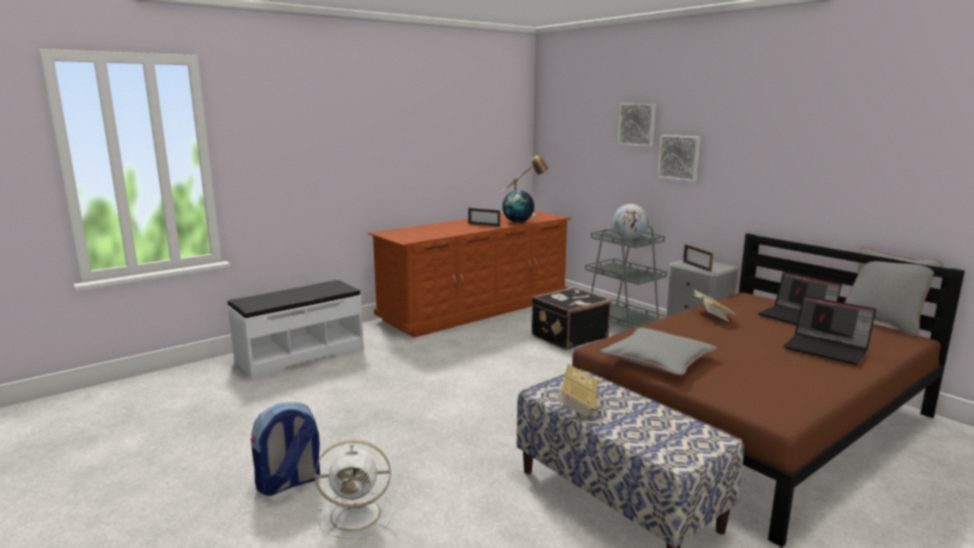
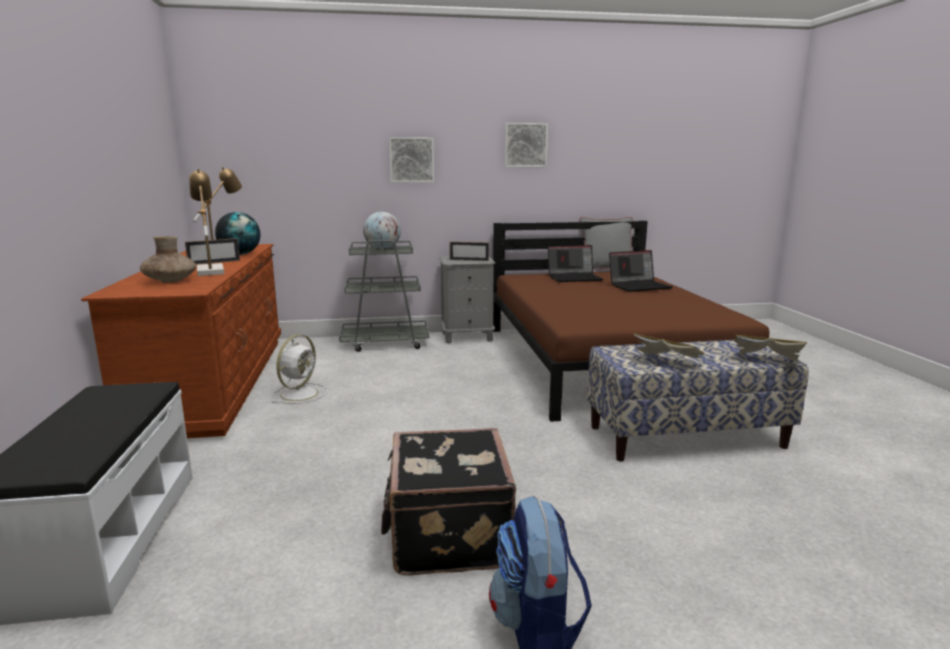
camera: 60 degrees left, 0 degrees up
white fan [315,440,393,538] -> white fan moved to [271,334,328,404]
black suitcase [531,287,612,350] -> black suitcase moved to [381,428,516,575]
grey pillow [600,328,717,375] -> none
picture [618,104,656,147] -> picture moved to [505,123,548,167]
book [691,289,737,322] -> book moved to [734,335,807,361]
none -> brown vase [140,236,196,283]
none -> table lamp [189,168,224,276]

